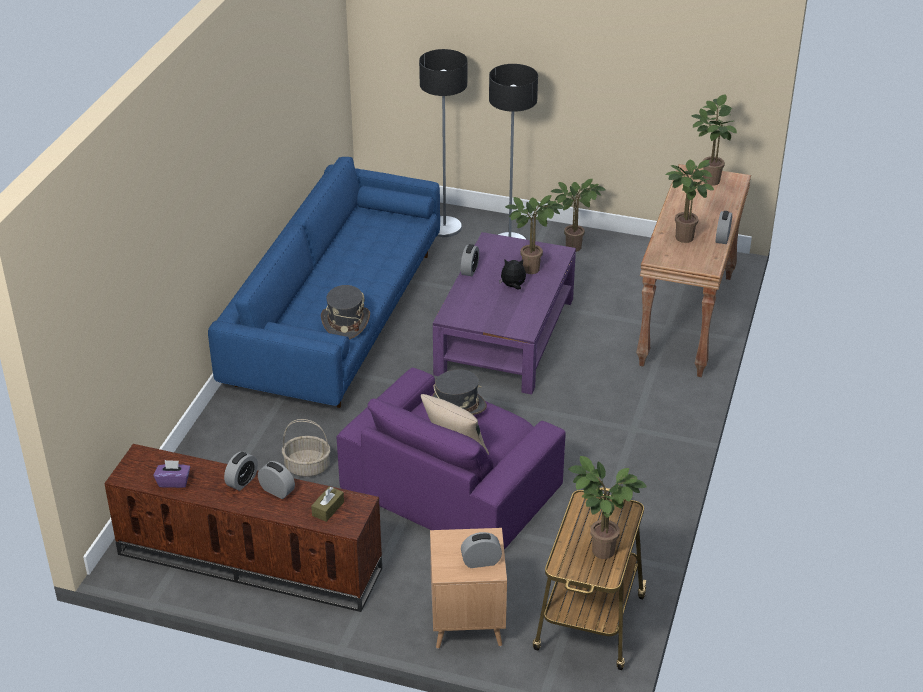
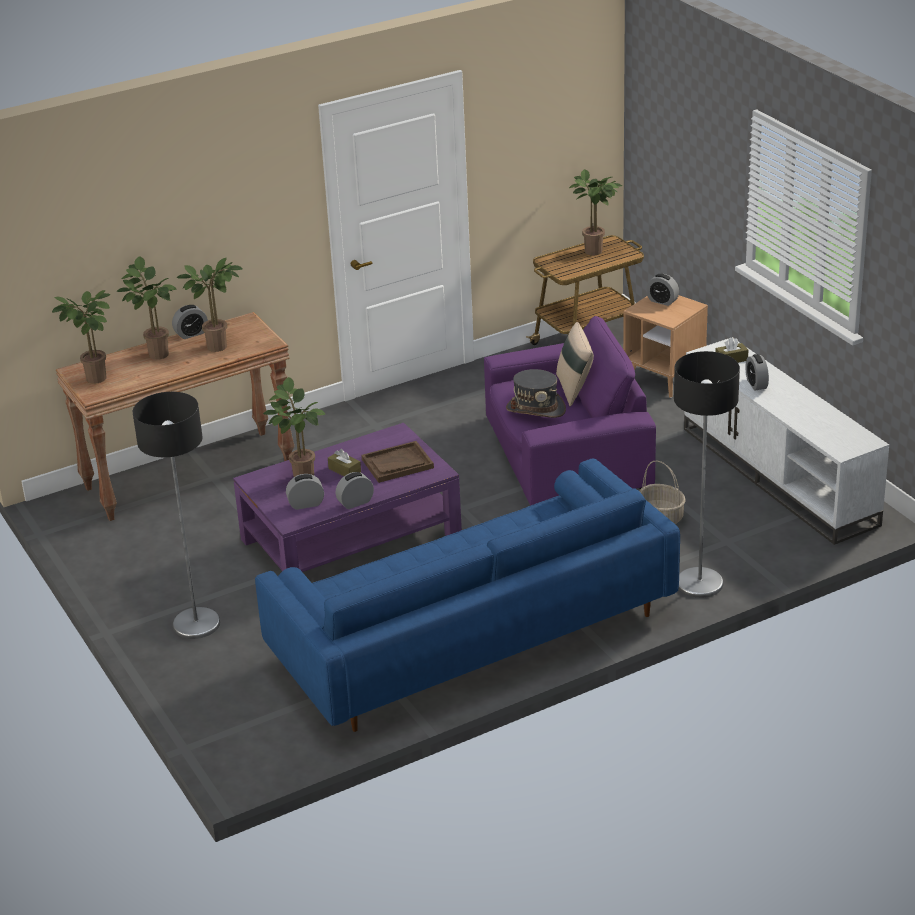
camera: 135 degrees left, 5 degrees down
brown tv stand [104,444,382,612] -> white tv stand [684,338,889,545]
purple tissue box [154,460,190,488] -> none
alarm clock [224,451,258,491] -> alarm clock moved to [286,474,324,510]
grey hat [321,285,370,340] -> none
floor lamp [419,49,467,237] -> floor lamp moved to [674,351,740,598]
plush toy [499,259,526,290] -> brown tissue box [328,449,361,476]
potted plant [551,179,606,252] -> potted plant moved to [116,256,177,360]
none -> brown tray [361,441,434,483]

